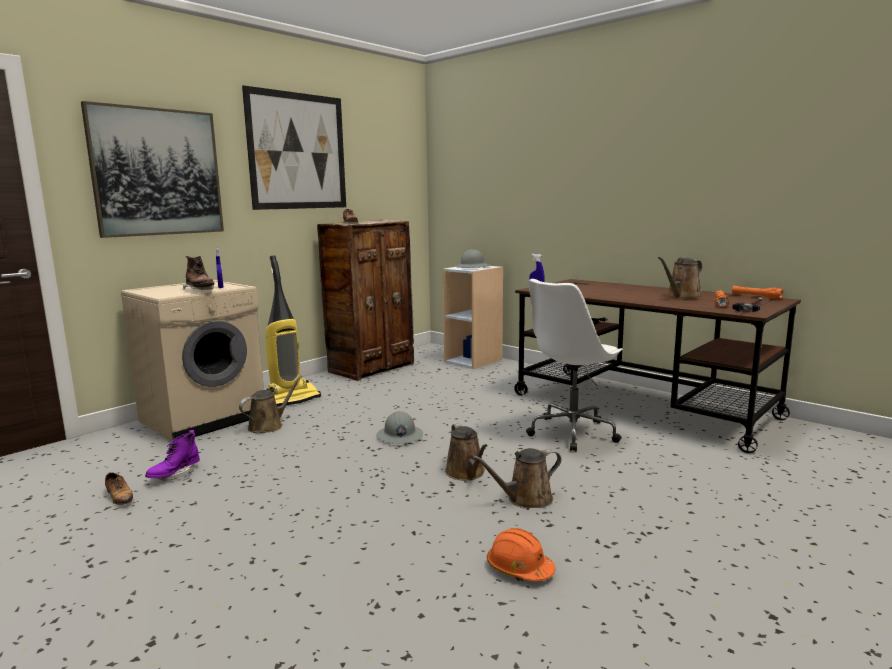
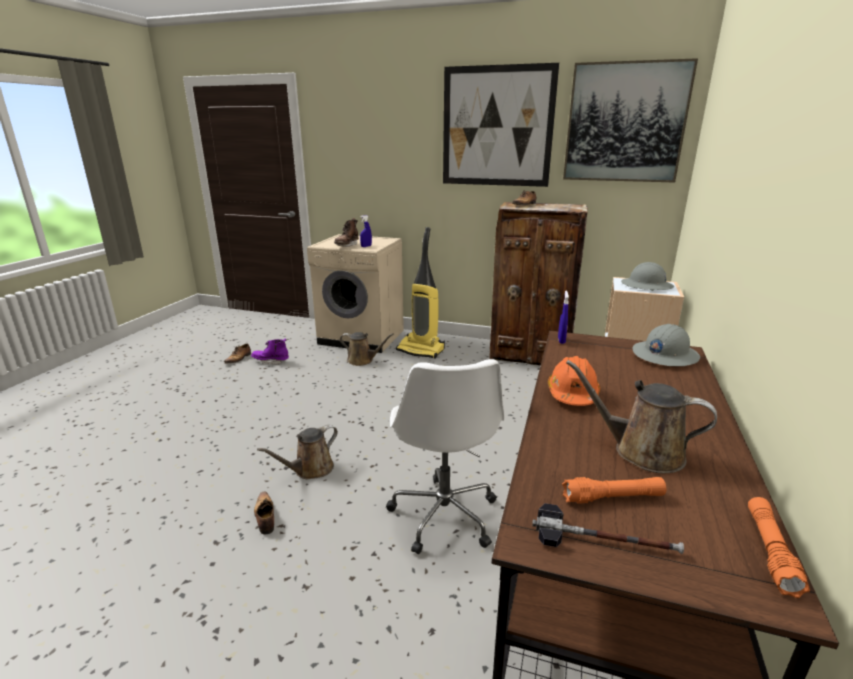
camera: 65 degrees right, 10 degrees up
picture [81,101,224,238] -> picture moved to [563,58,698,183]
grey hard hat [376,411,423,444] -> grey hard hat moved to [633,324,700,366]
brown watering can [472,448,561,508] -> shoe [254,492,274,534]
orange hard hat [487,528,555,581] -> orange hard hat moved to [548,356,600,406]
white office chair [526,279,623,451] -> white office chair turned 120 degrees counterclockwise [386,359,504,554]

